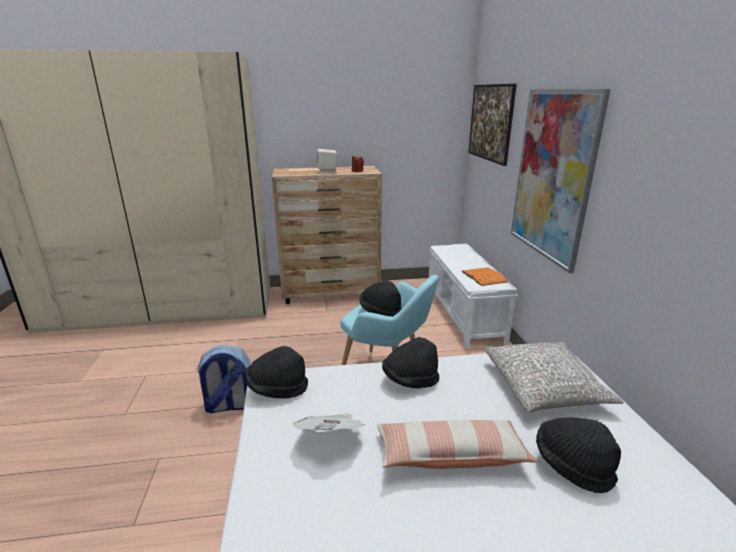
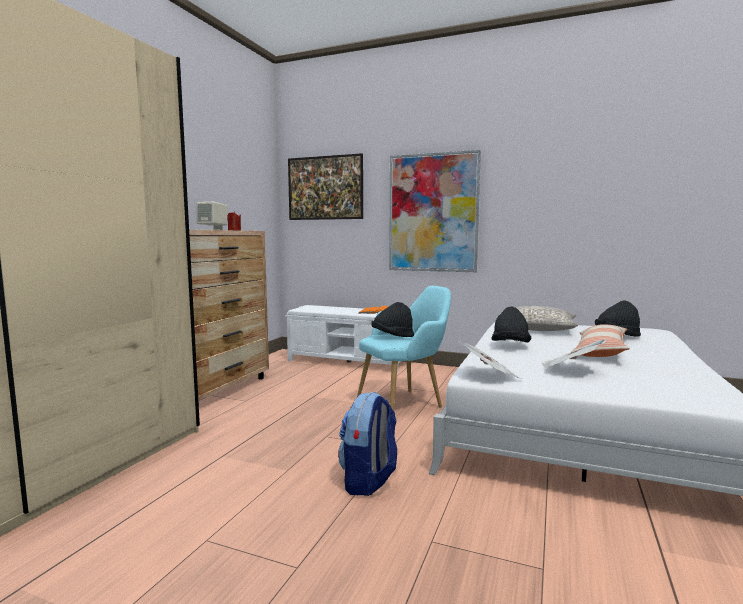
camera: 60 degrees left, 15 degrees down
black hat [245,346,308,399] -> newspaper [458,341,521,379]

